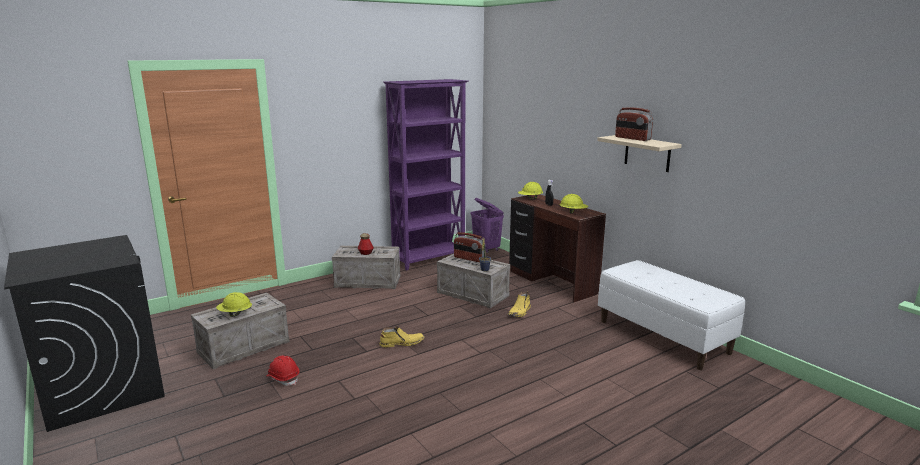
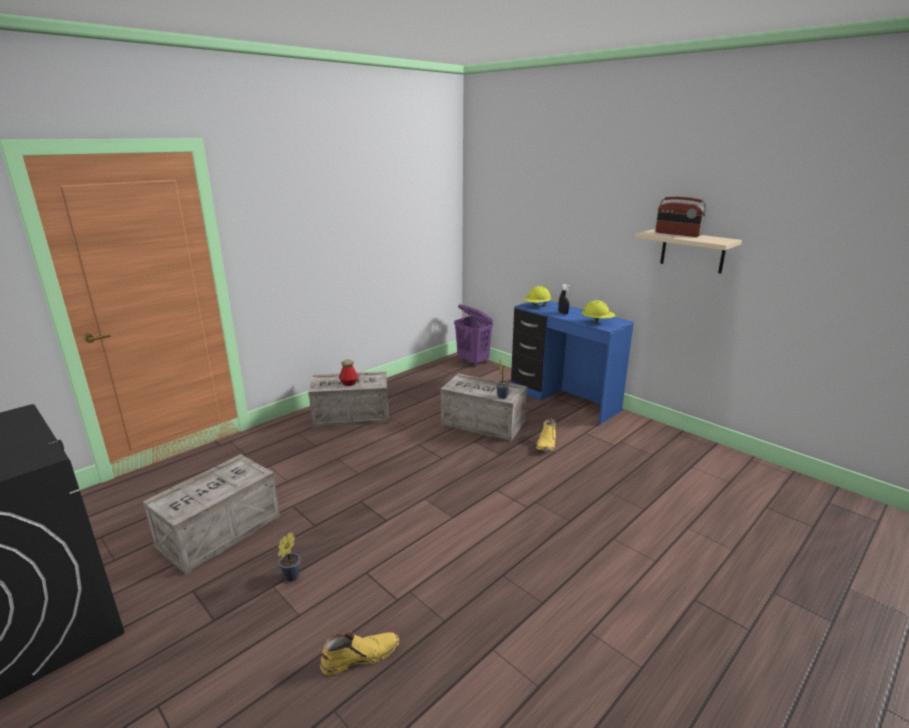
camera: 10 degrees left, 5 degrees up
yellow hard hat [216,292,252,317] -> none
red hard hat [267,355,299,386] -> potted plant [278,533,300,582]
yellow boot [379,326,424,347] -> yellow boot moved to [320,631,399,675]
purple bookcase [383,79,468,270] -> none
radio [454,232,485,262] -> none
brown desk [509,194,606,303] -> blue desk [511,301,634,425]
white bench [598,260,745,370] -> none

